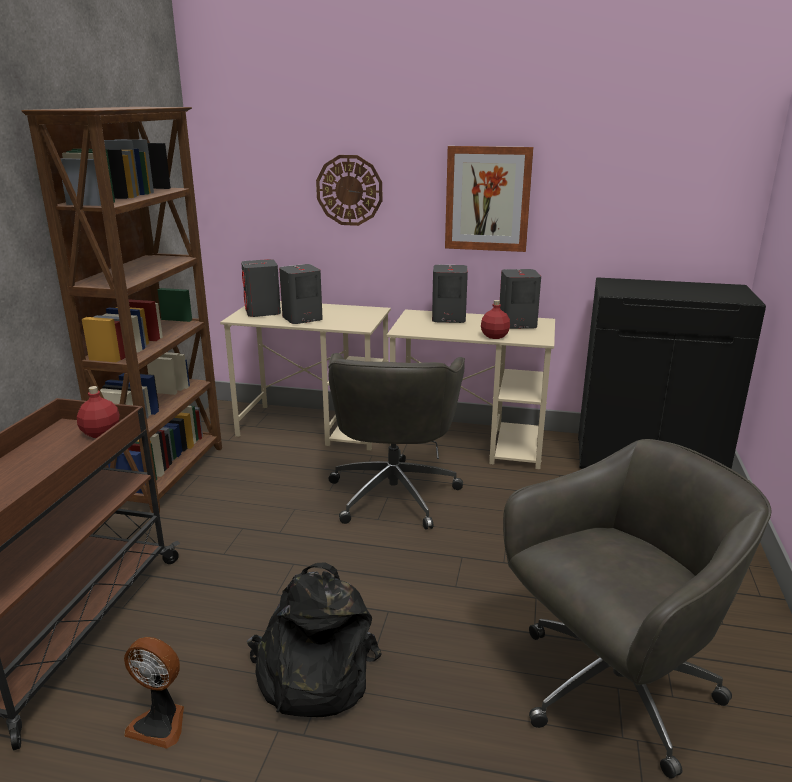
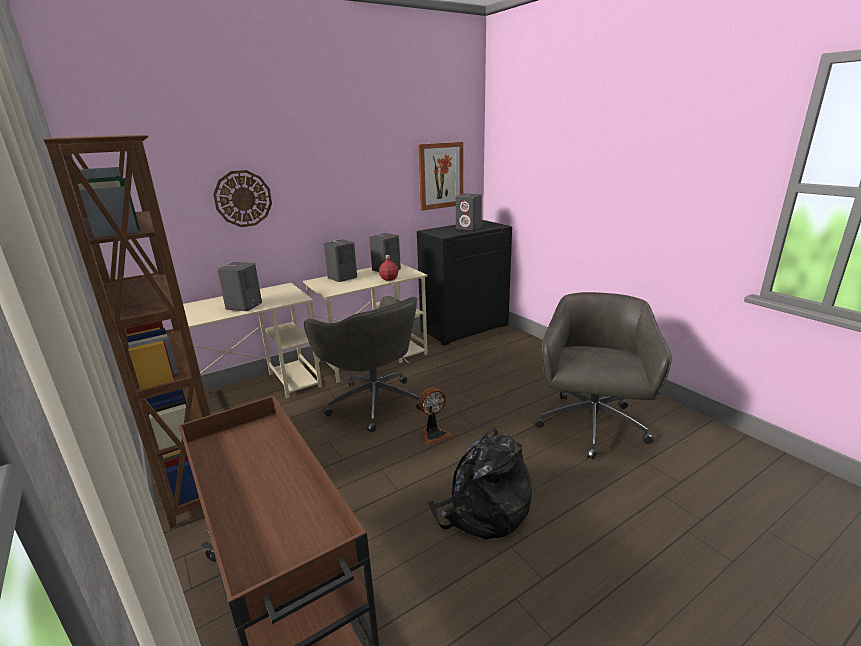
camera: 45 degrees left, 0 degrees up
red bottle [77,386,120,438] -> none
fan [124,637,184,749] -> fan moved to [419,387,451,445]
grey speaker [241,259,281,317] -> grey speaker moved to [456,194,482,230]
picture [445,146,533,252] -> picture moved to [418,142,463,211]

